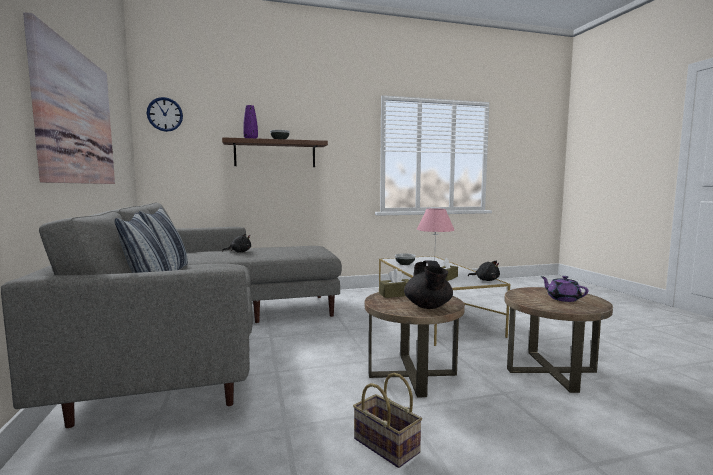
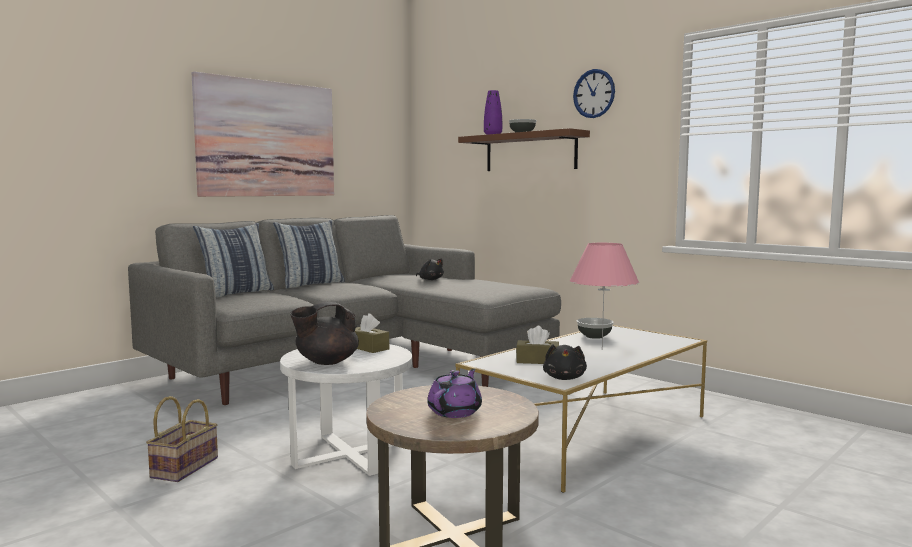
camera: 60 degrees right, 0 degrees up
wall clock [147,97,183,132] -> wall clock moved to [573,69,615,118]
brown side table [365,292,465,397] -> white side table [280,344,412,476]

